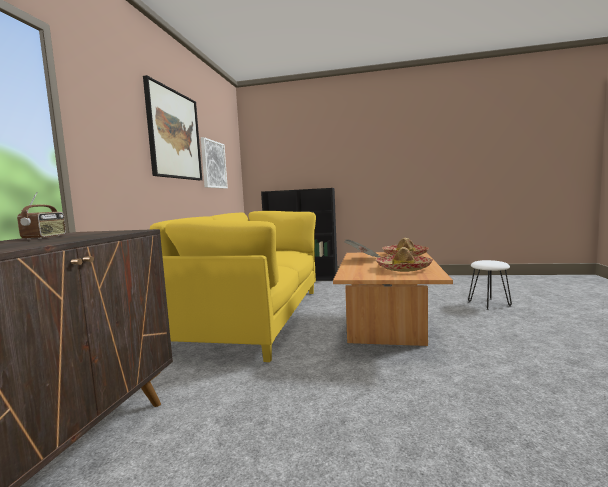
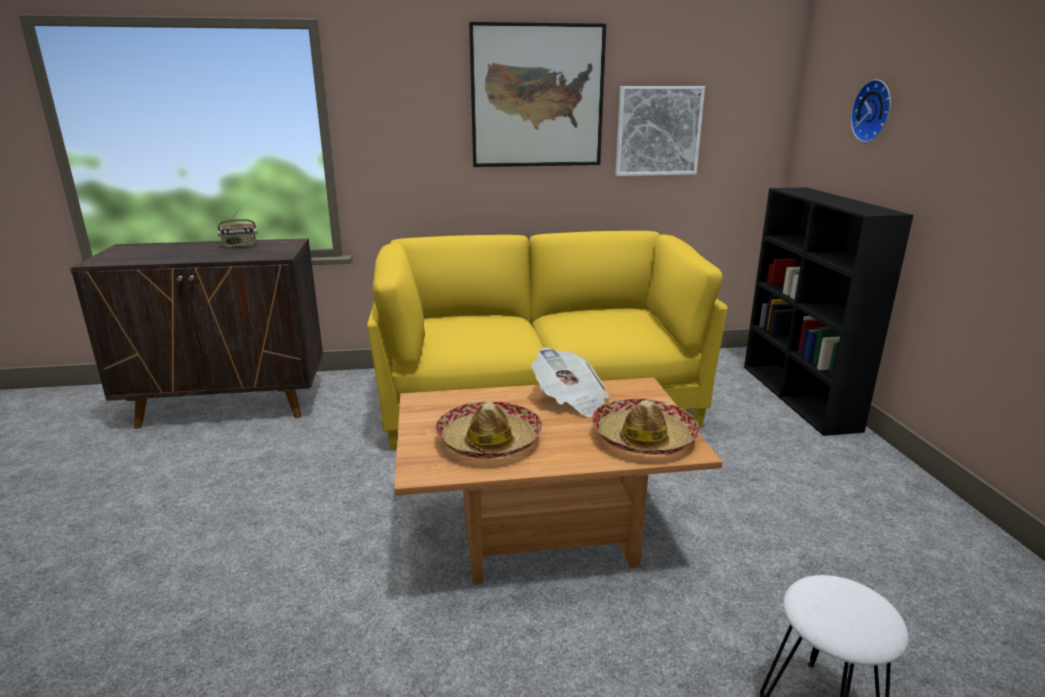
camera: 70 degrees right, 15 degrees up
none -> wall clock [851,79,891,142]

